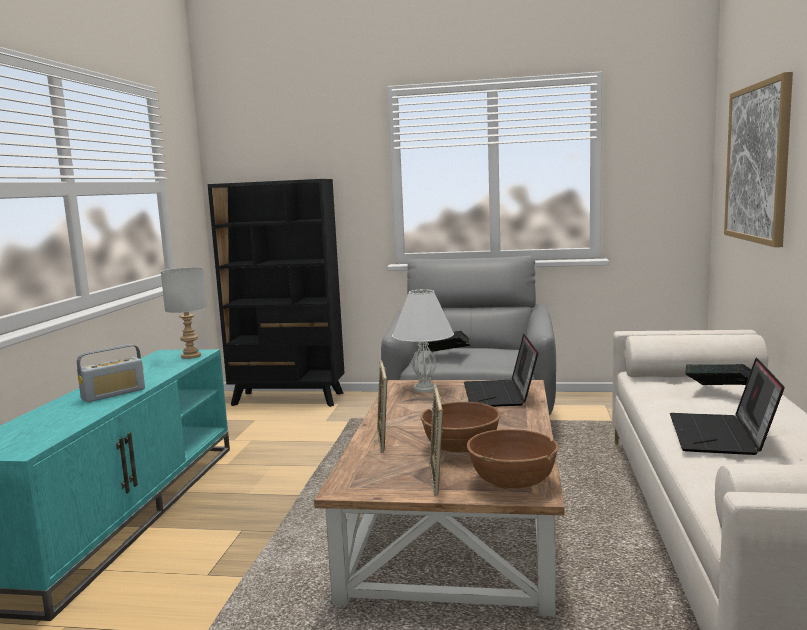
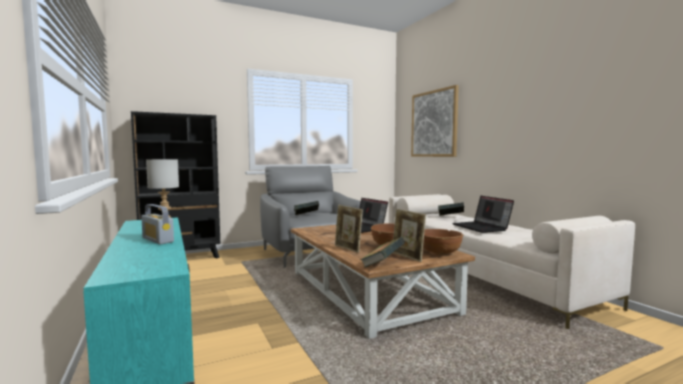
camera: 35 degrees left, 5 degrees down
radio [77,344,145,402] -> radio turned 120 degrees clockwise [141,204,174,244]
white table lamp [392,289,454,392] -> none
none -> book [360,237,405,268]

